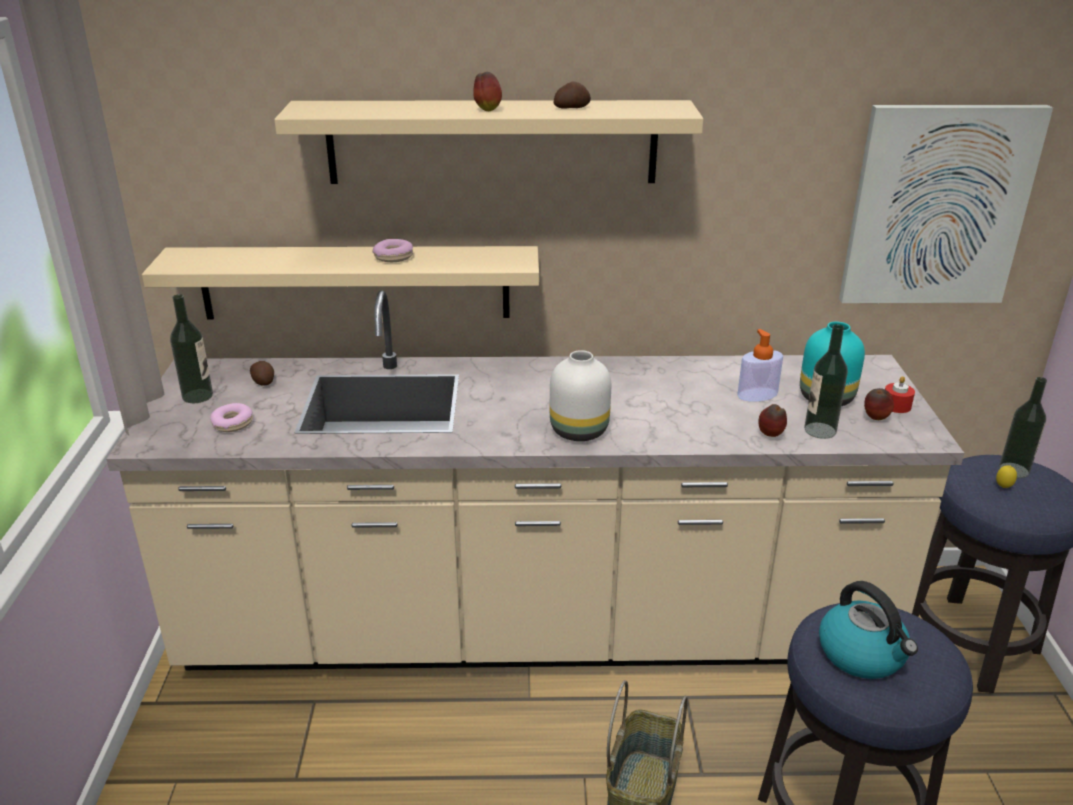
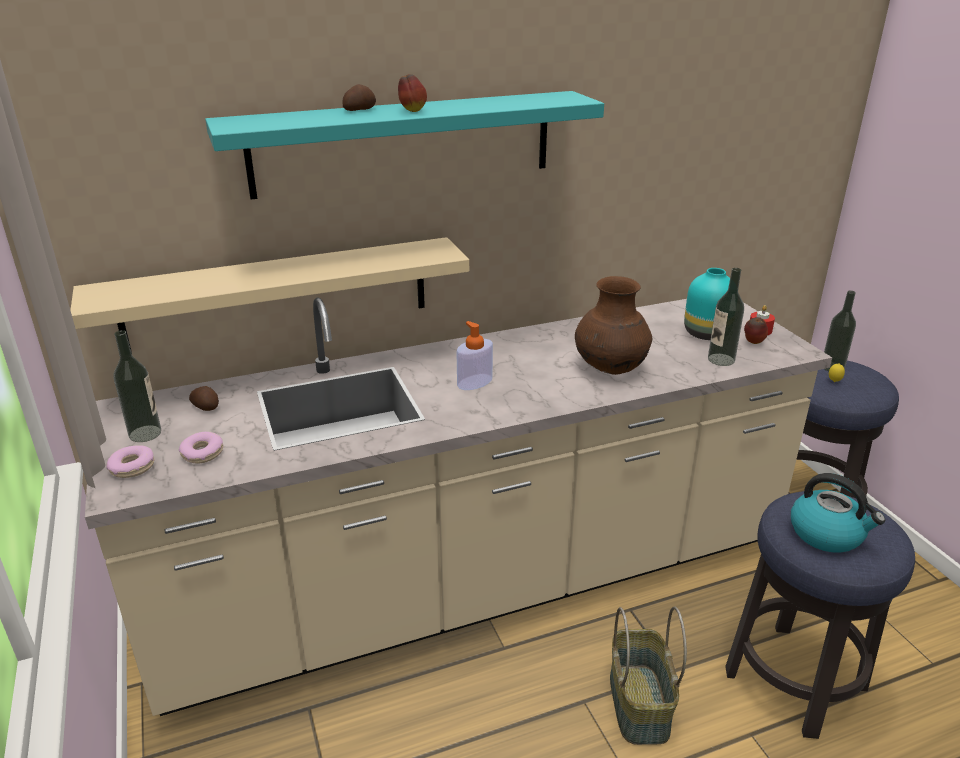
camera: 20 degrees left, 0 degrees up
beige shelf [274,100,704,184] -> turquoise shelf [205,91,604,199]
donut [373,239,413,262] -> donut moved to [107,445,154,478]
white vase [550,350,611,441] -> none
potato [554,82,591,109] -> potato moved to [342,84,376,111]
soap dispenser [737,329,783,402] -> soap dispenser moved to [457,321,493,390]
apple [759,404,787,437] -> none
picture [839,105,1053,303] -> none
none -> brown vase [575,276,652,375]

